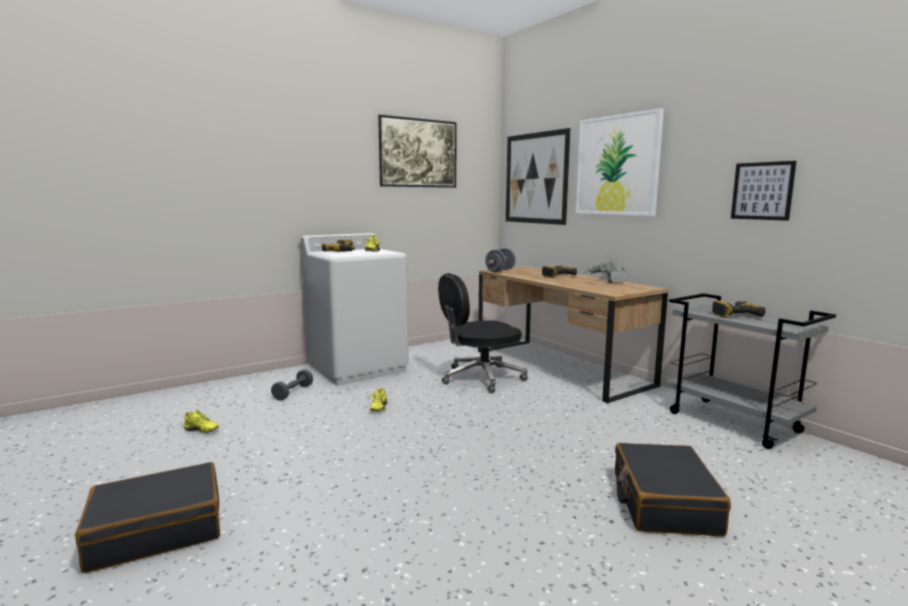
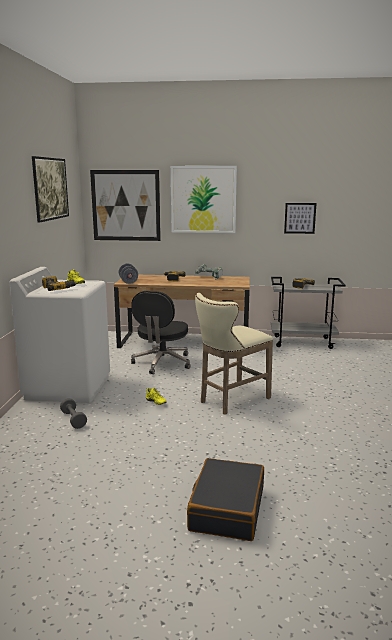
camera: 50 degrees left, 5 degrees up
yellow shoe [183,410,219,433] -> none
black suitcase [615,443,731,536] -> none
none -> beige stool [195,293,273,415]

